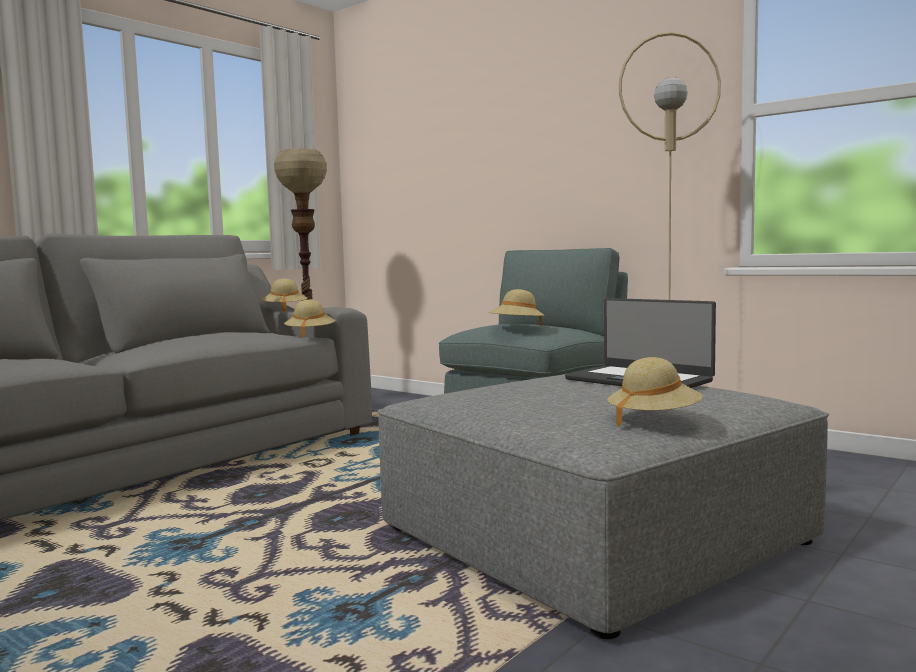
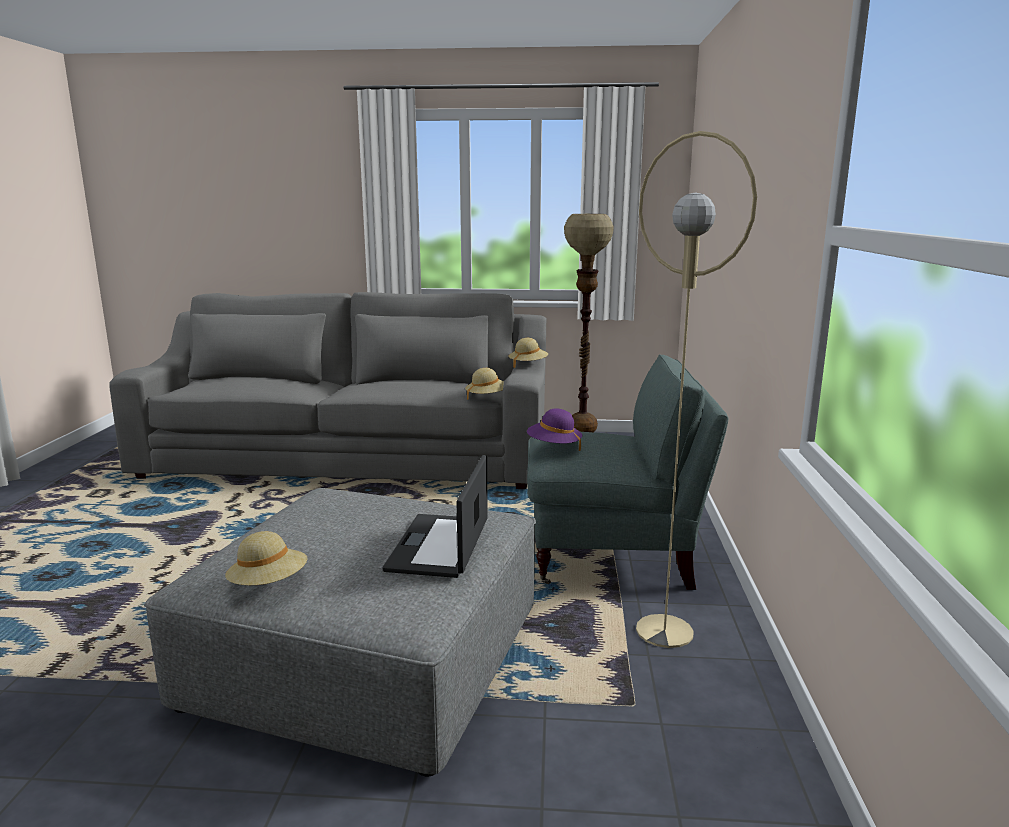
camera: 55 degrees right, 10 degrees up
beige hat [489,289,545,326] -> purple hat [527,408,582,451]

